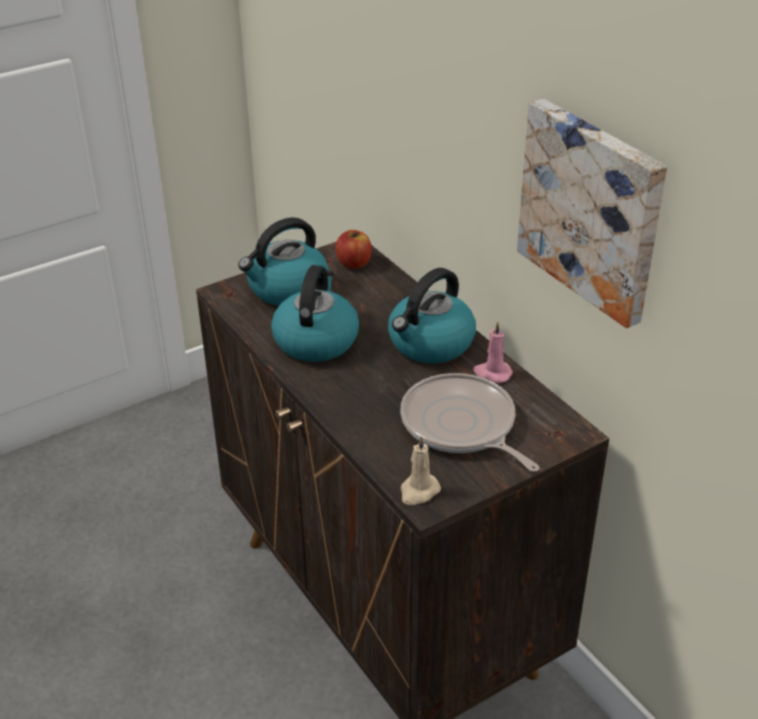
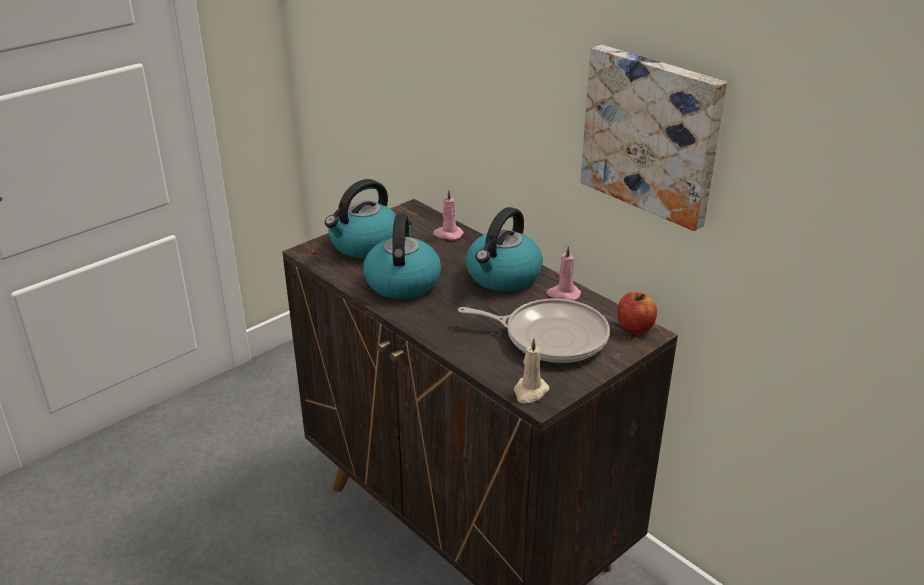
camera: 10 degrees left, 5 degrees down
apple [336,230,372,269] -> apple moved to [618,292,657,333]
frying pan [400,373,540,472] -> frying pan turned 150 degrees clockwise [458,298,610,363]
none -> pink candle [433,189,464,240]

